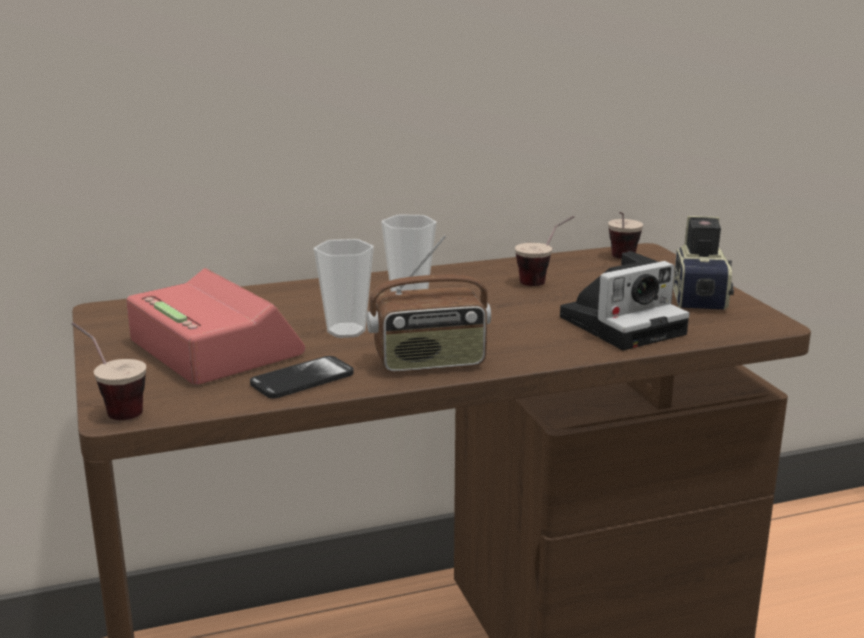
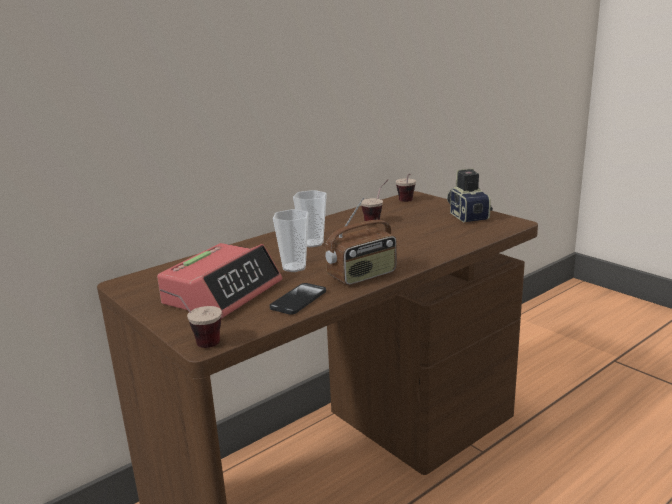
camera: 20 degrees left, 0 degrees up
alarm clock [126,268,305,385] -> alarm clock turned 90 degrees clockwise [157,243,282,318]
camera [560,251,689,350] -> none

